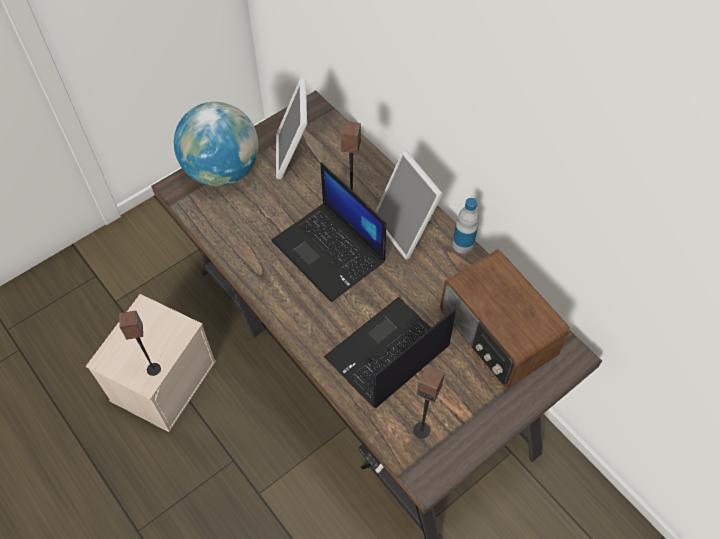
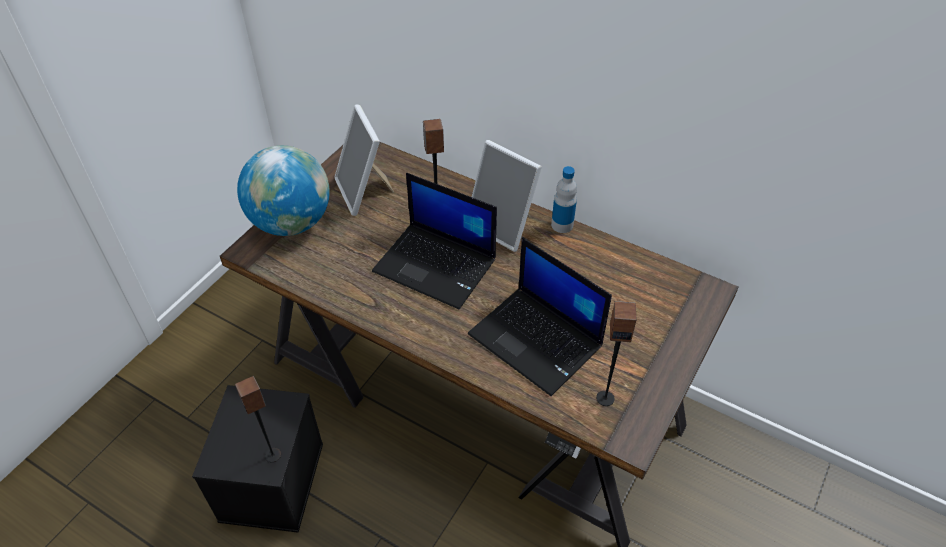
camera: 20 degrees left, 10 degrees down
beige storage box [86,294,216,432] -> black storage box [192,385,323,533]
laptop [324,297,456,408] -> laptop turned 75 degrees counterclockwise [468,238,612,396]
radio [440,249,570,389] -> none

